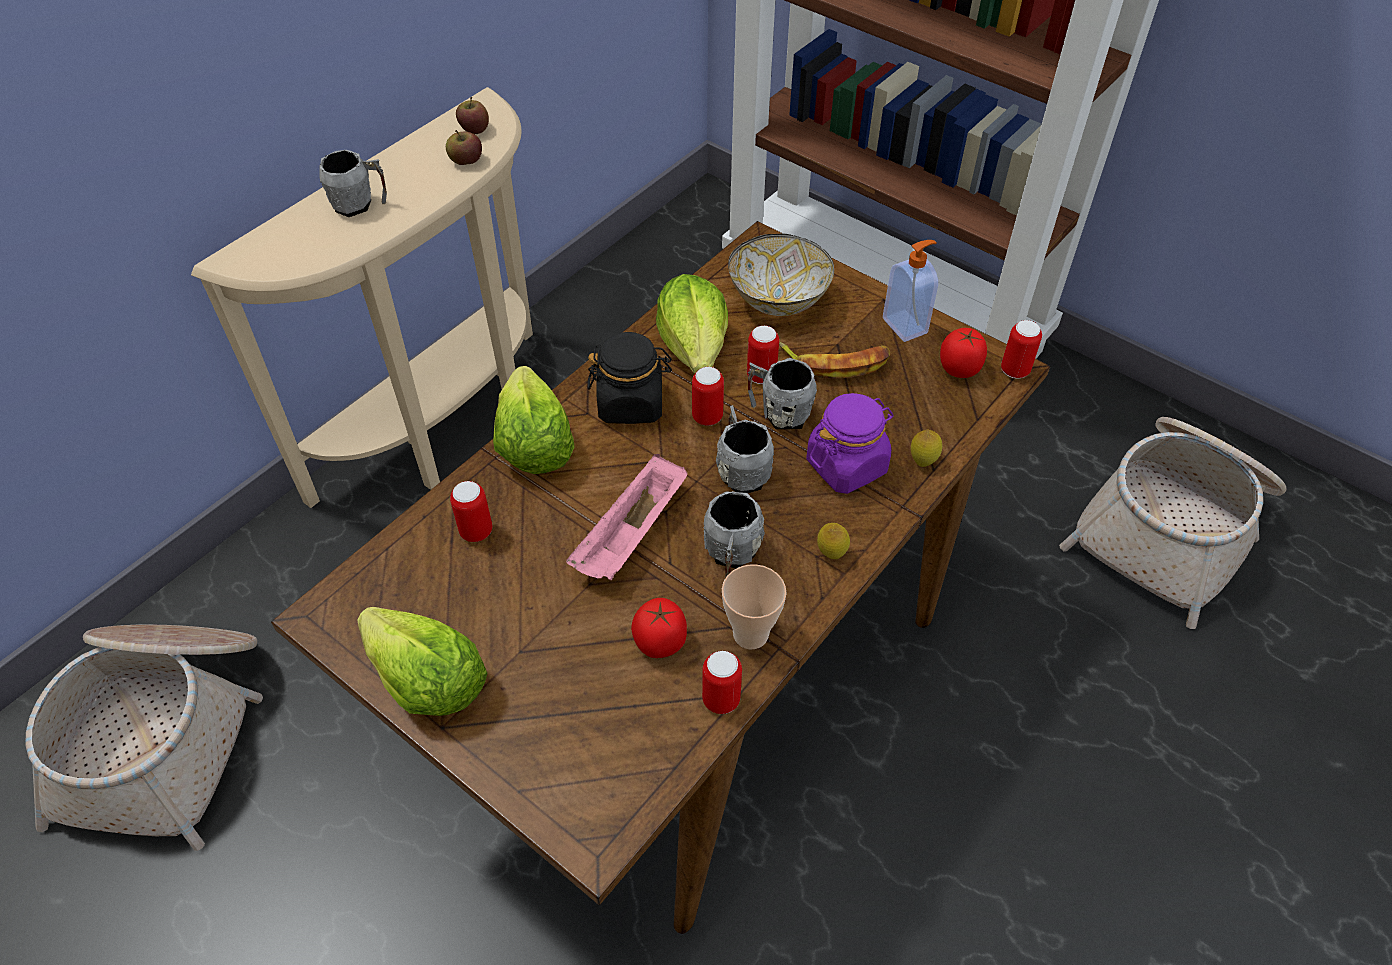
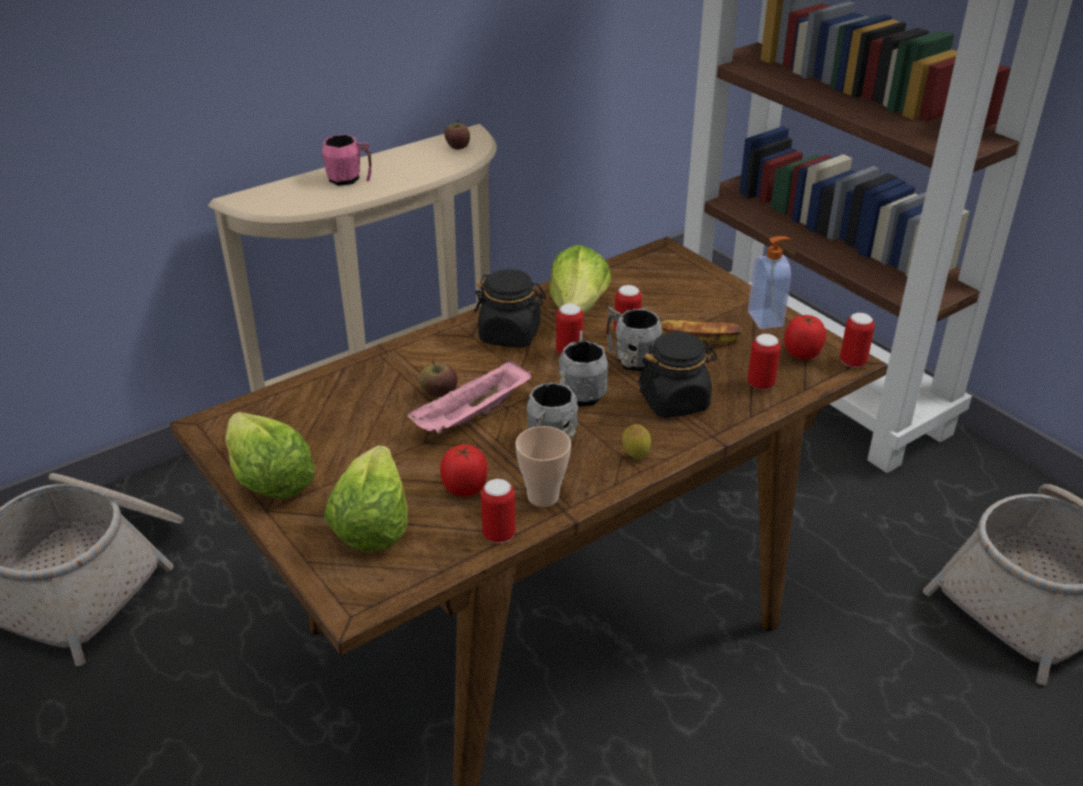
camera: 15 degrees right, 15 degrees down
grey mug [319,150,387,217] -> pink mug [322,135,372,186]
apple [446,130,482,165] -> apple moved to [419,361,458,397]
can [450,481,492,542] -> can moved to [748,334,781,390]
lettuce [493,366,574,474] -> lettuce moved to [324,446,408,552]
bowl [728,234,834,316] -> none
purple jar [806,393,893,494] -> black jar [638,332,717,418]
lemon [911,429,942,467] -> none

